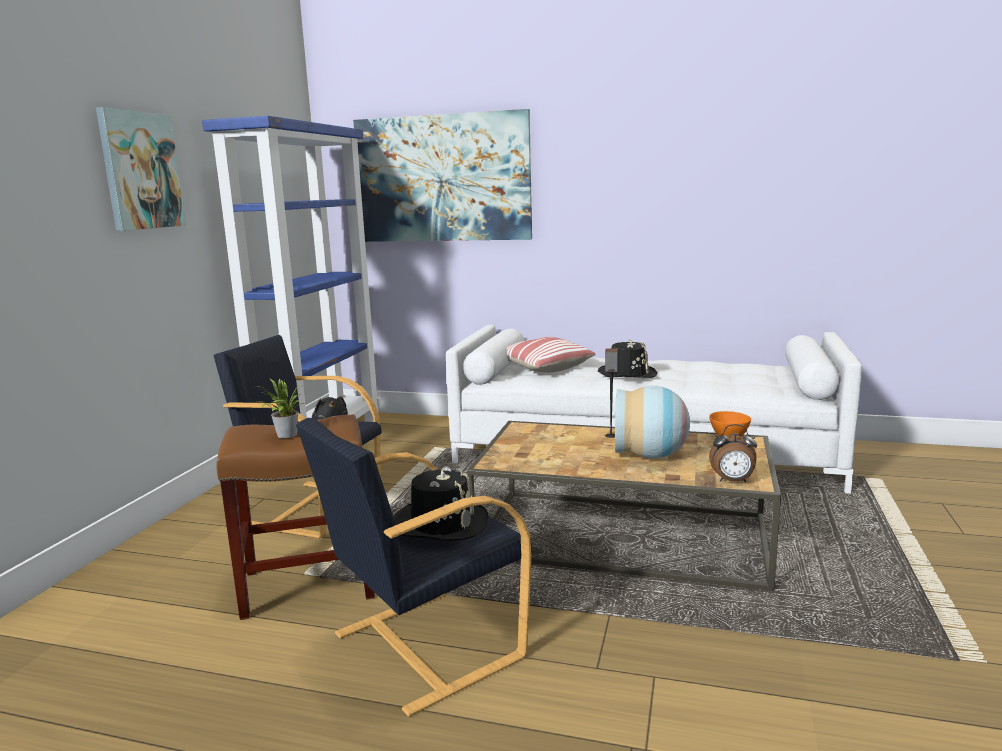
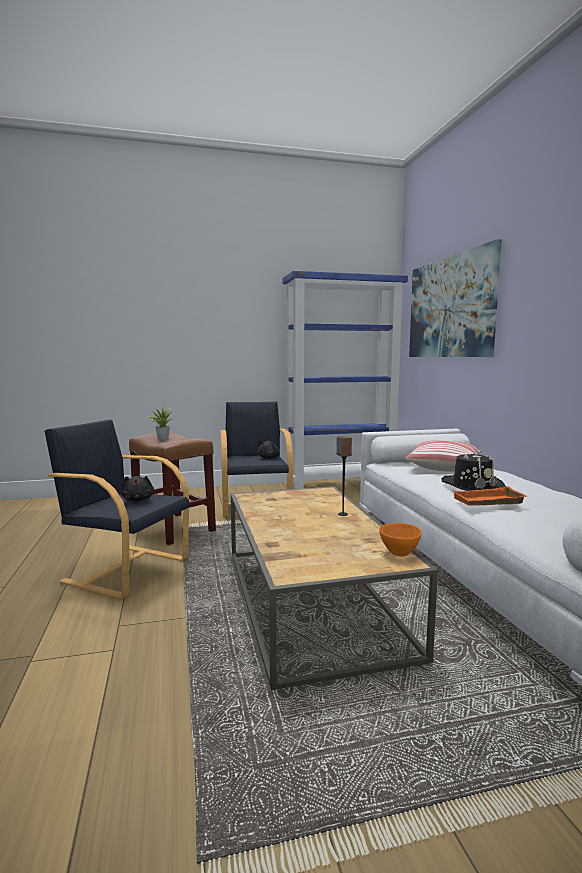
camera: 60 degrees right, 5 degrees down
picture [96,107,186,231] -> none
black hat [393,466,488,541] -> black plush toy [121,476,154,502]
vase [615,386,690,458] -> none
alarm clock [709,424,757,483] -> none
none -> orange tray [454,486,527,506]

